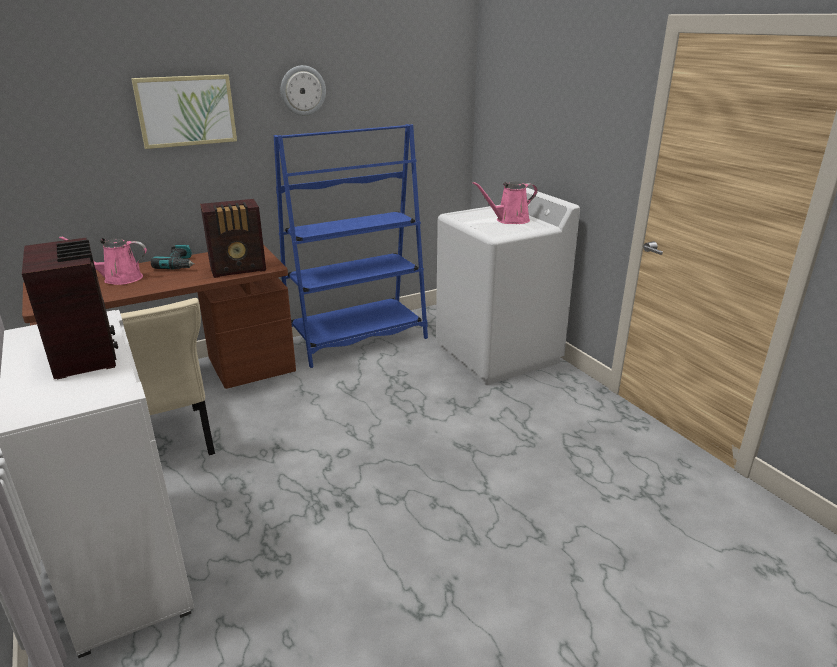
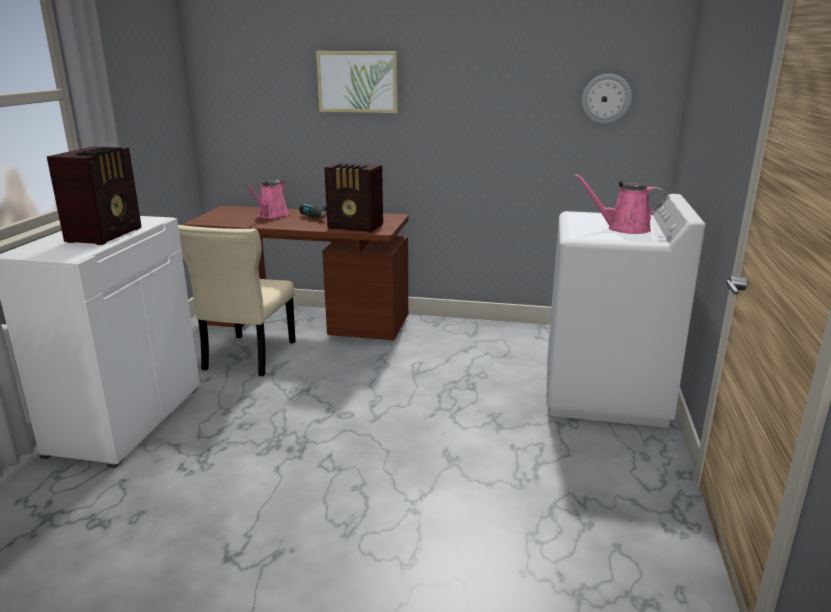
camera: 40 degrees right, 5 degrees down
pink watering can [59,236,147,285] -> pink watering can turned 105 degrees counterclockwise [245,180,289,219]
blue bookcase [274,124,428,368] -> none
wall clock [281,65,326,116] -> wall clock moved to [581,74,632,124]

